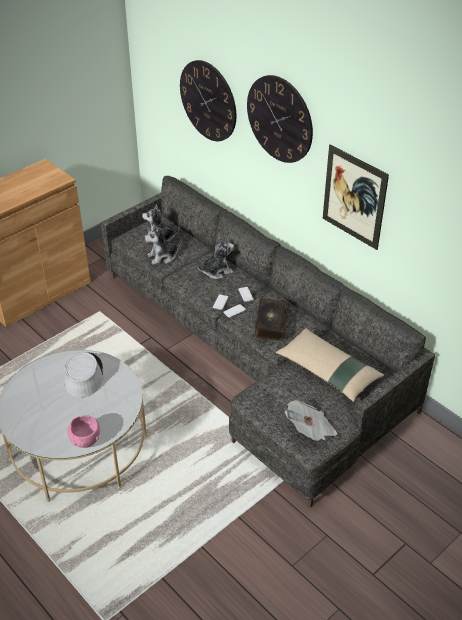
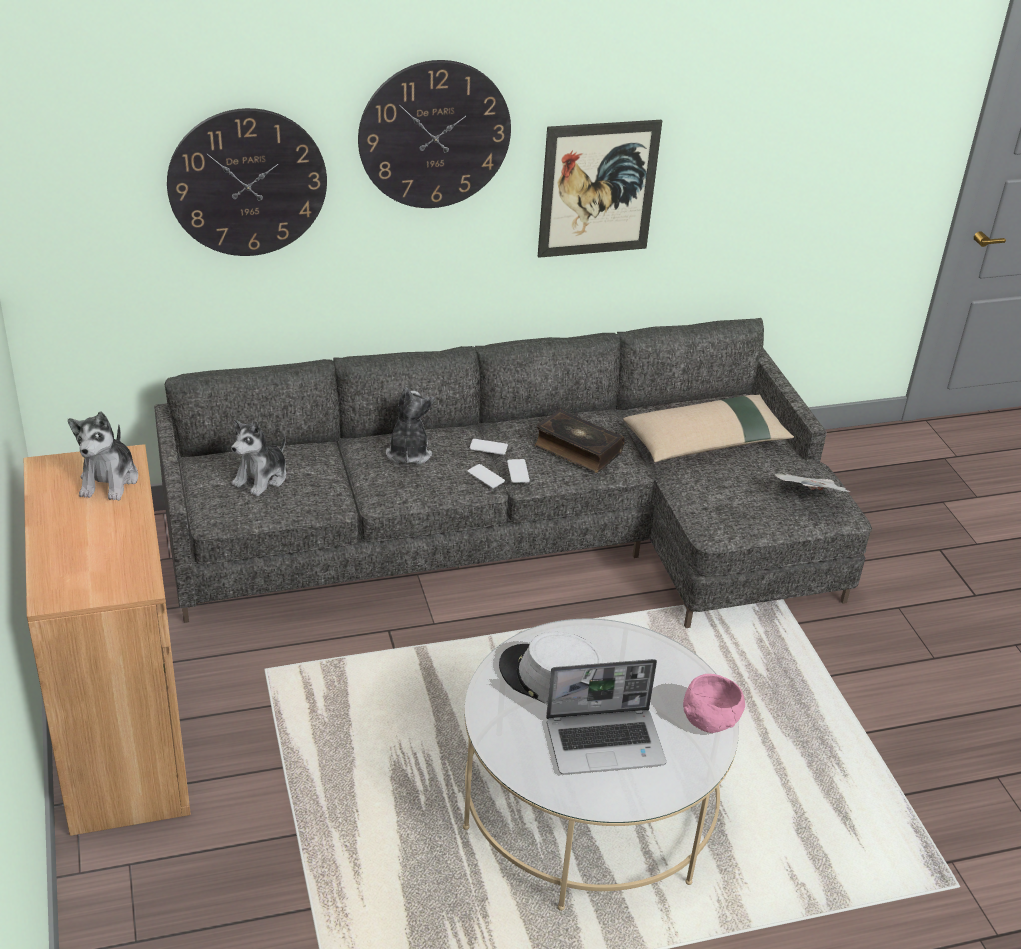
camera: 65 degrees left, 5 degrees down
plush toy [144,224,182,265] -> plush toy moved to [68,411,138,501]
none -> laptop [546,659,666,774]

